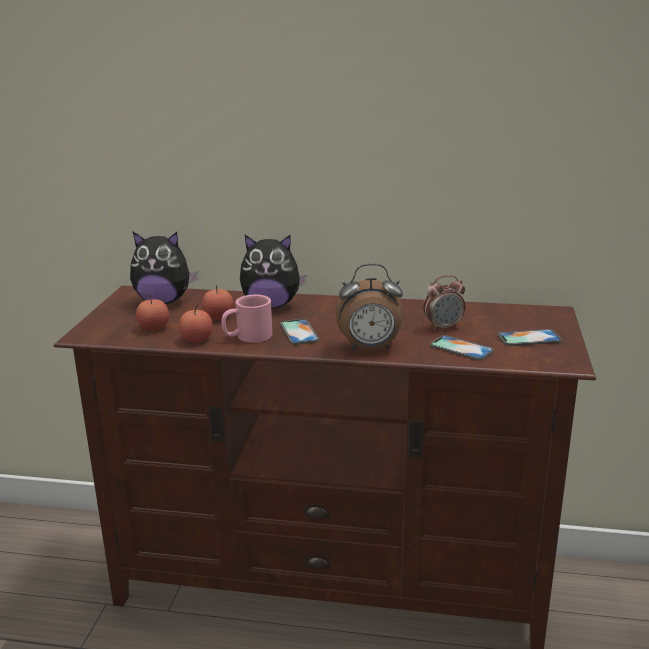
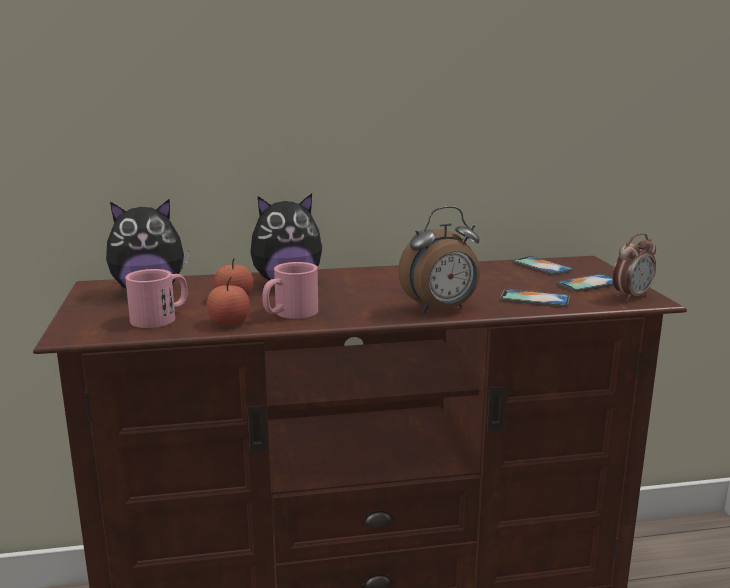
camera: 20 degrees left, 5 degrees down
apple [136,293,169,331] -> pink mug [125,269,188,328]
phone [281,319,319,345] -> phone moved to [513,256,573,275]
alarm clock [423,275,465,331] -> alarm clock moved to [612,233,656,301]

